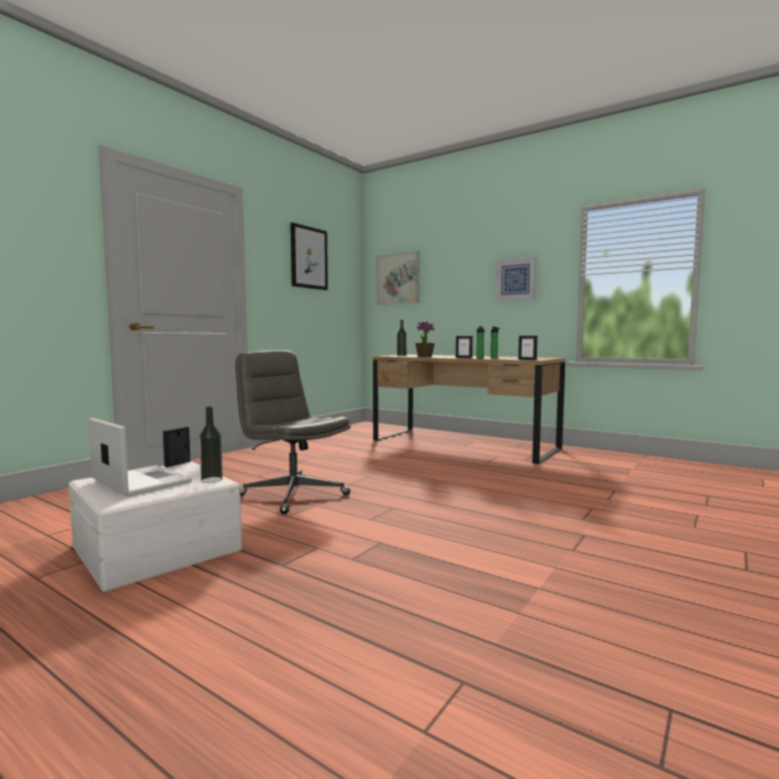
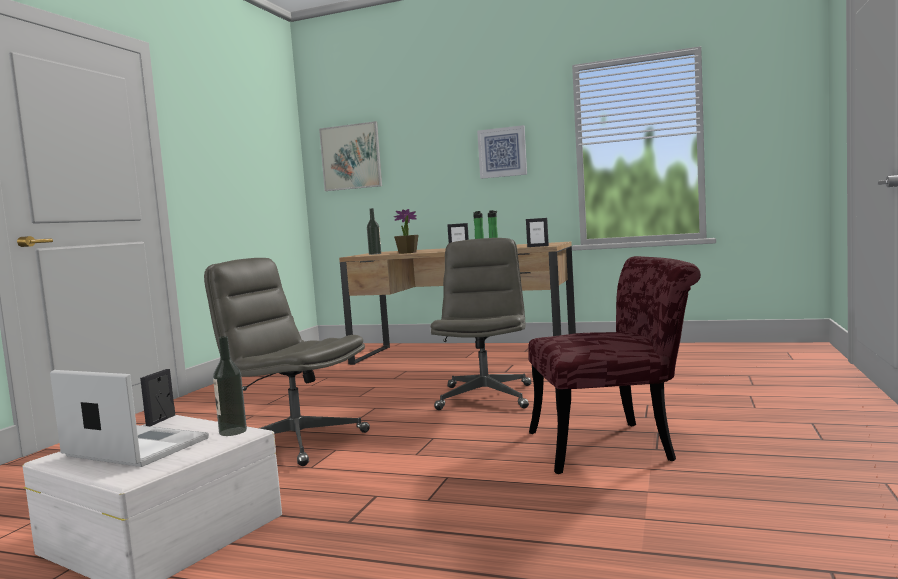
camera: 15 degrees left, 0 degrees up
picture [290,223,328,290] -> none
none -> grey office chair [431,238,531,410]
none -> red chair [528,256,701,474]

